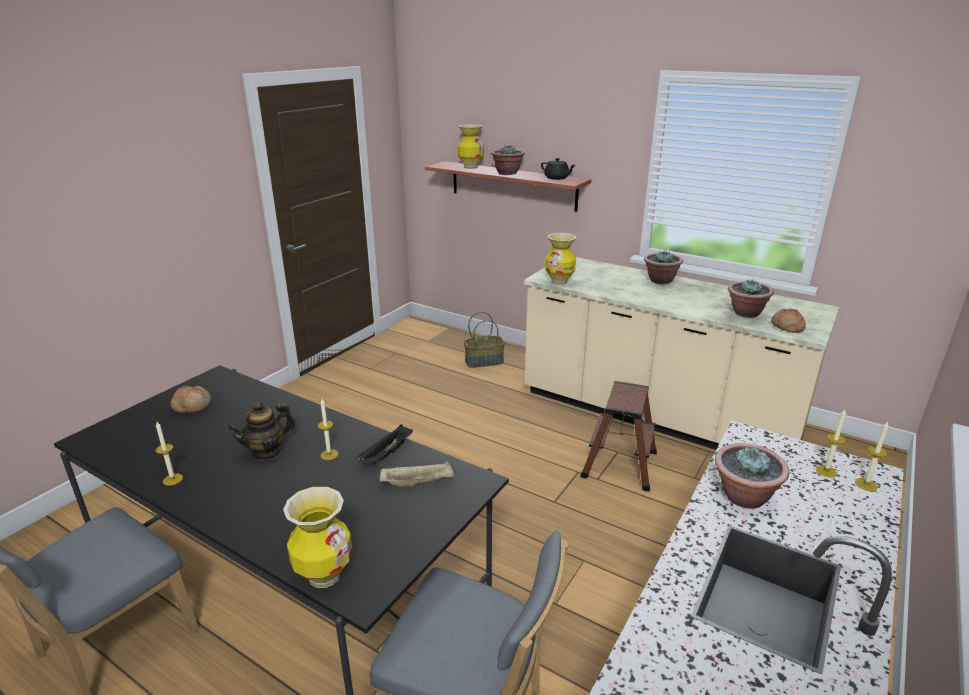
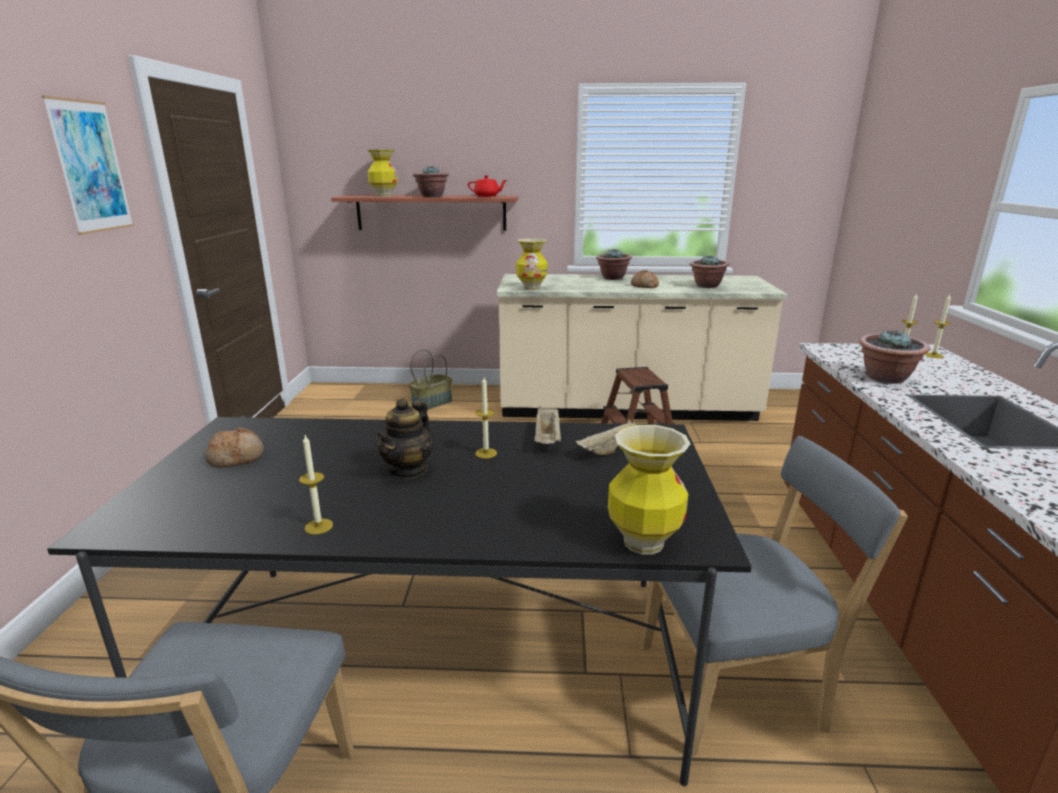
camera: 30 degrees left, 5 degrees down
black tray [356,424,413,465] -> beige tray [535,406,561,444]
black teapot [541,158,575,180] -> red teapot [468,175,507,197]
bread [771,309,806,333] -> bread moved to [631,270,659,288]
none -> picture [41,95,134,235]

